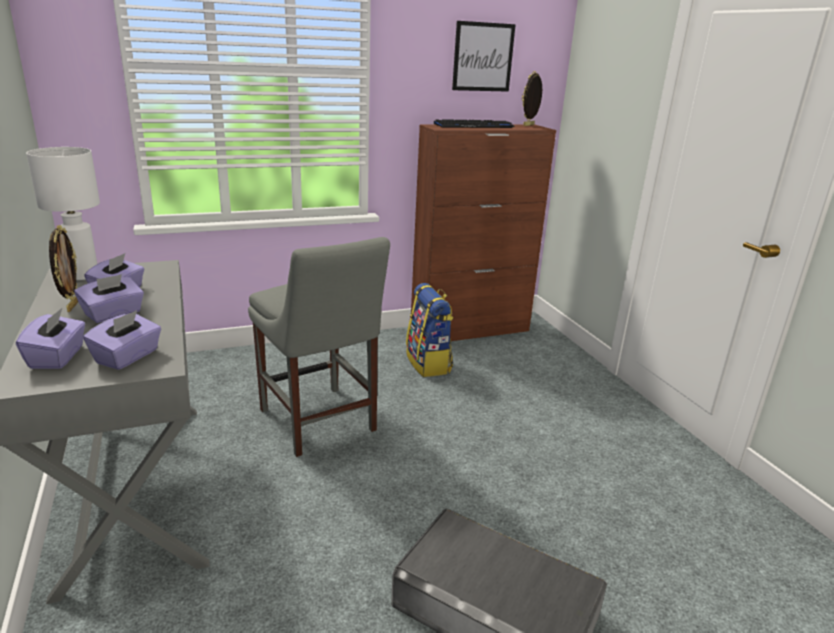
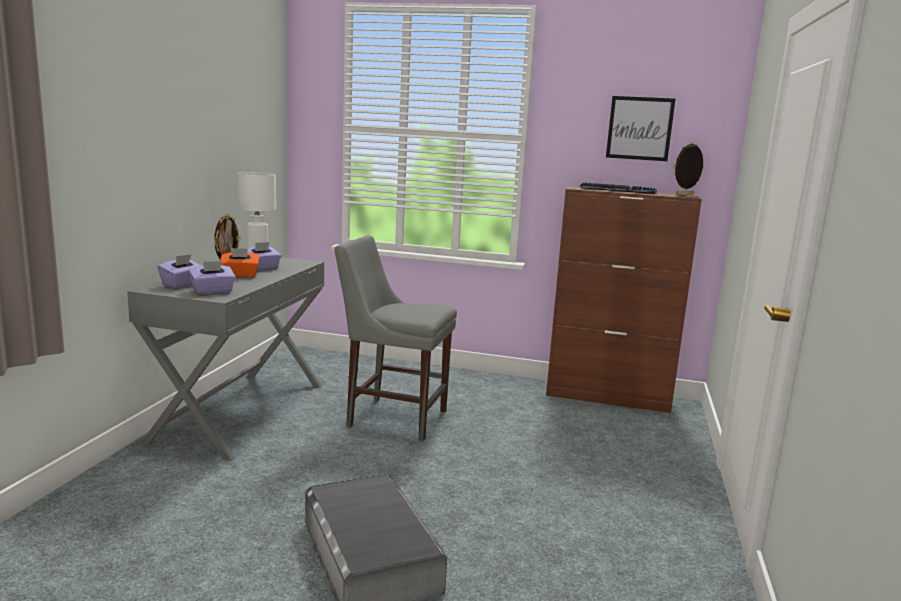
camera: 35 degrees right, 10 degrees down
purple tissue box [74,274,144,323] -> orange tissue box [221,248,260,277]
grey chair [248,237,390,457] -> grey chair turned 105 degrees clockwise [334,235,457,441]
backpack [406,283,453,377] -> none

